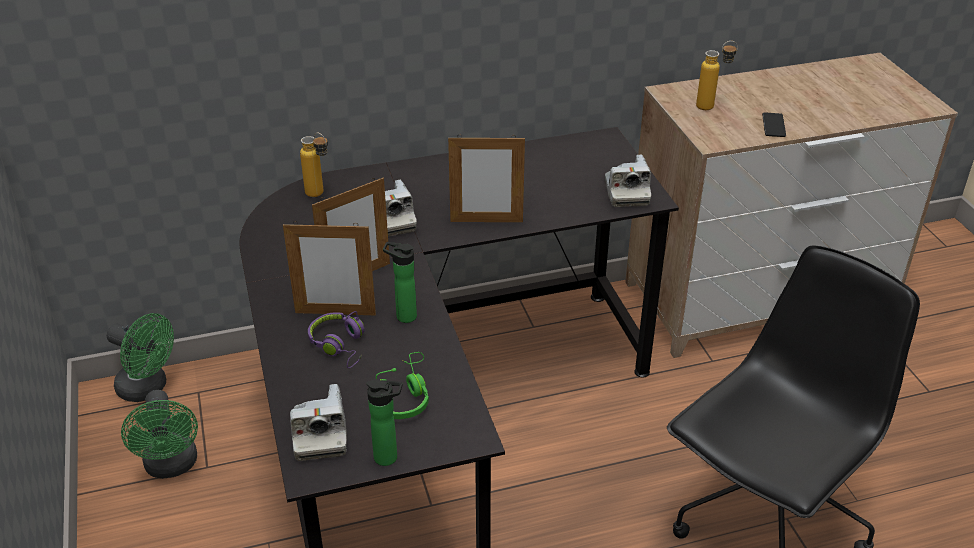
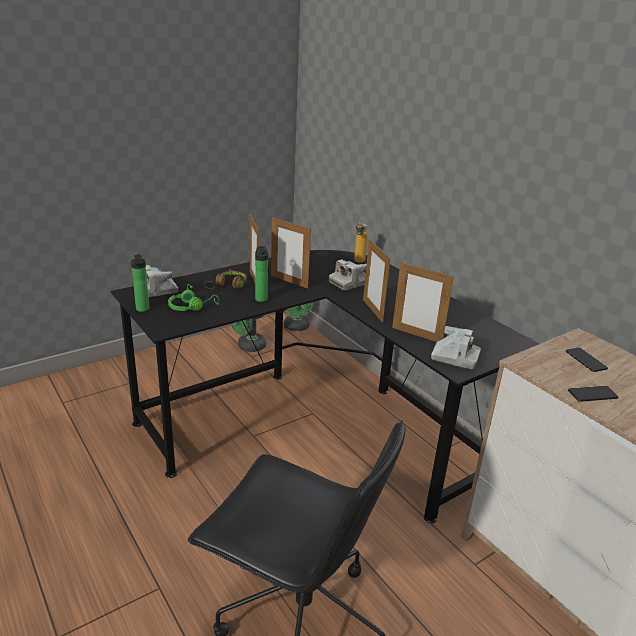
camera: 70 degrees right, 10 degrees down
purple headphones [308,311,365,368] -> brown headphones [204,269,247,289]
camera [605,155,651,207] -> camera turned 135 degrees counterclockwise [431,326,481,370]
bottle [696,41,738,110] -> phone [566,348,608,372]
none -> picture frame [392,262,454,342]

